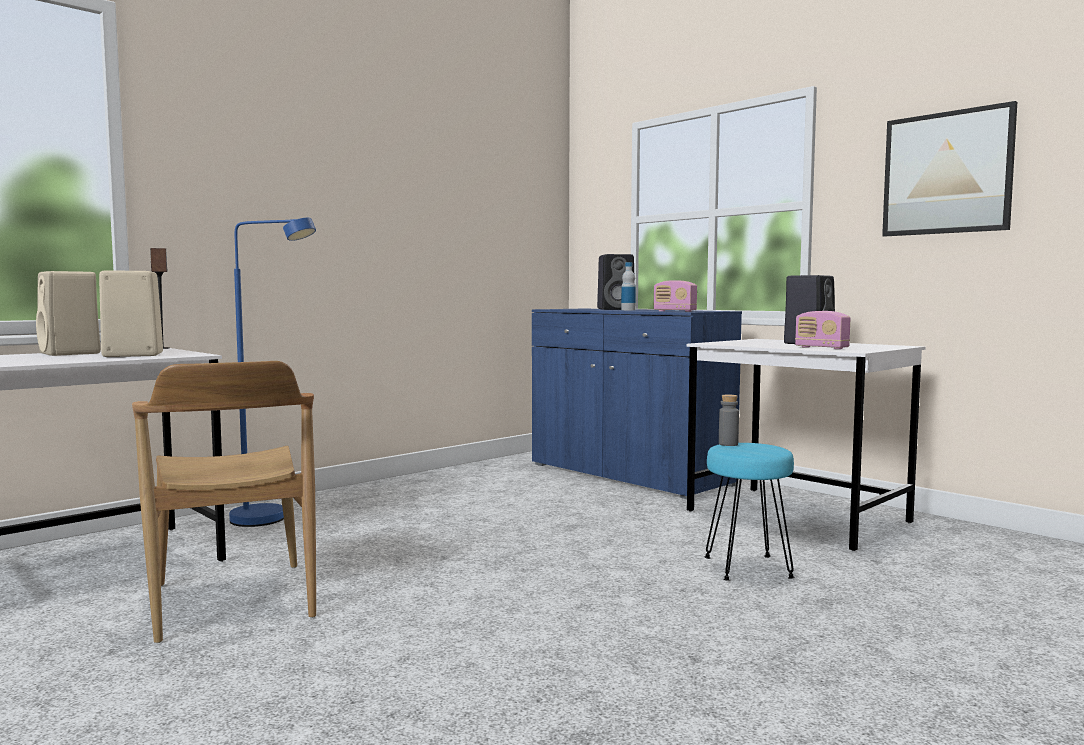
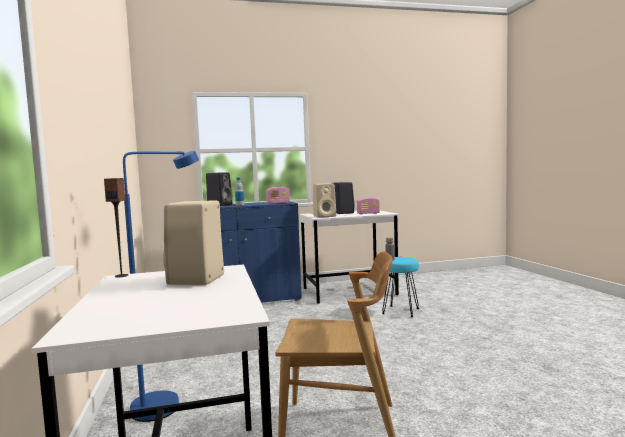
camera: 60 degrees left, 0 degrees up
beige speaker [36,271,101,356] -> beige speaker moved to [313,183,336,218]
picture [882,101,1017,236] -> none

